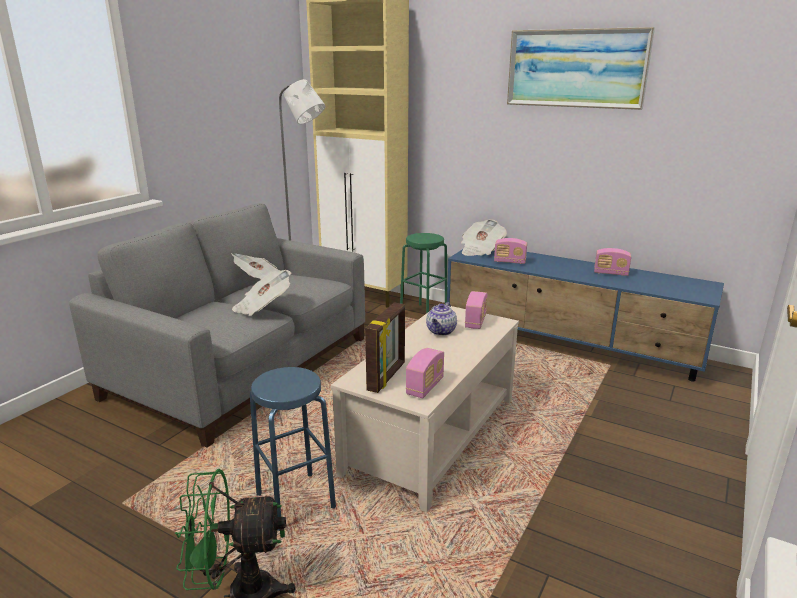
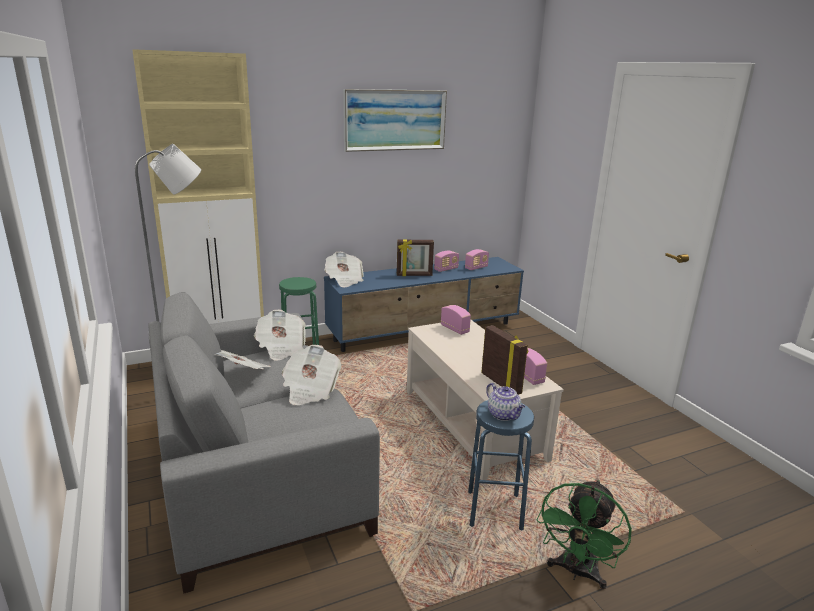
camera: 55 degrees left, 0 degrees up
teapot [426,302,457,336] -> teapot moved to [486,383,525,421]
radio [494,238,527,264] -> radio moved to [465,249,489,270]
none -> newspaper [254,310,306,361]
none -> picture frame [397,239,434,276]

